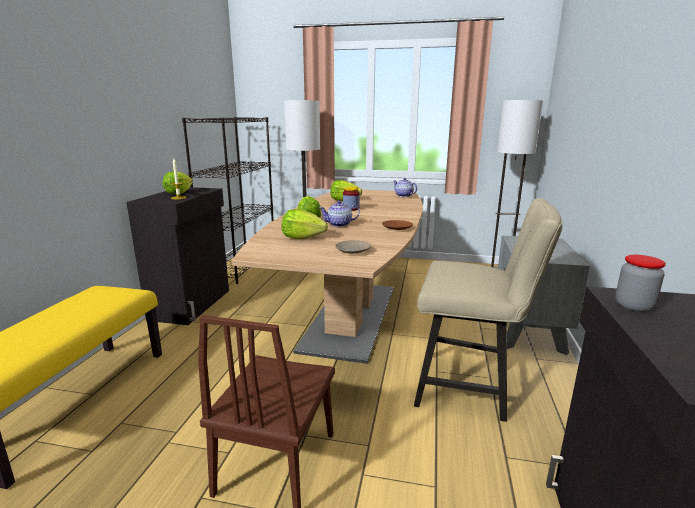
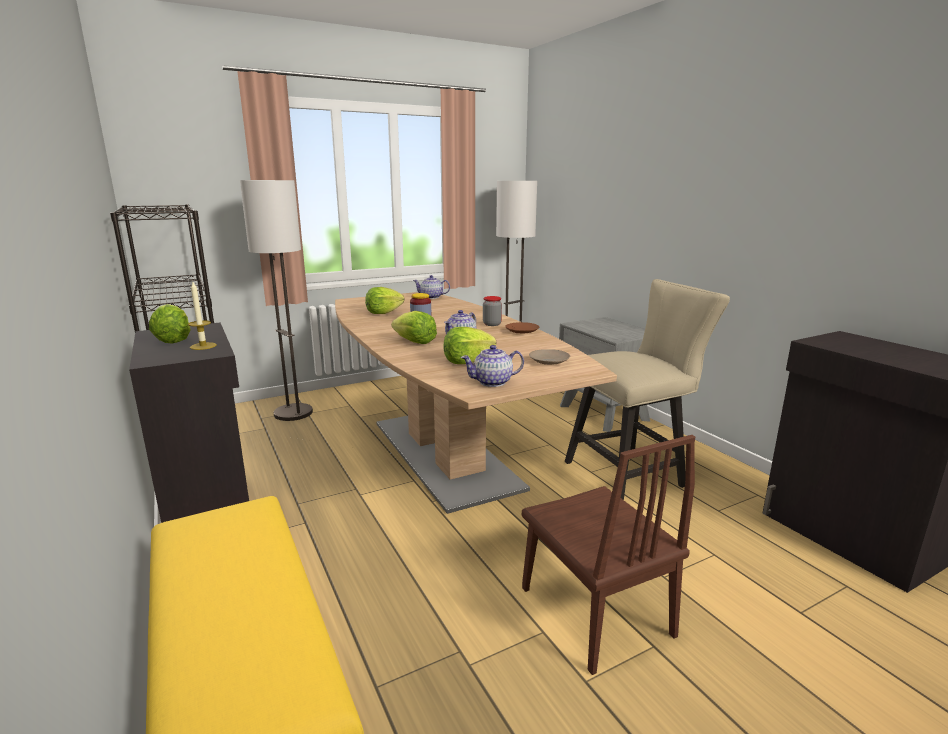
camera: 40 degrees left, 0 degrees up
jar [615,255,666,312] -> jar moved to [483,296,502,326]
none -> teapot [461,345,524,387]

